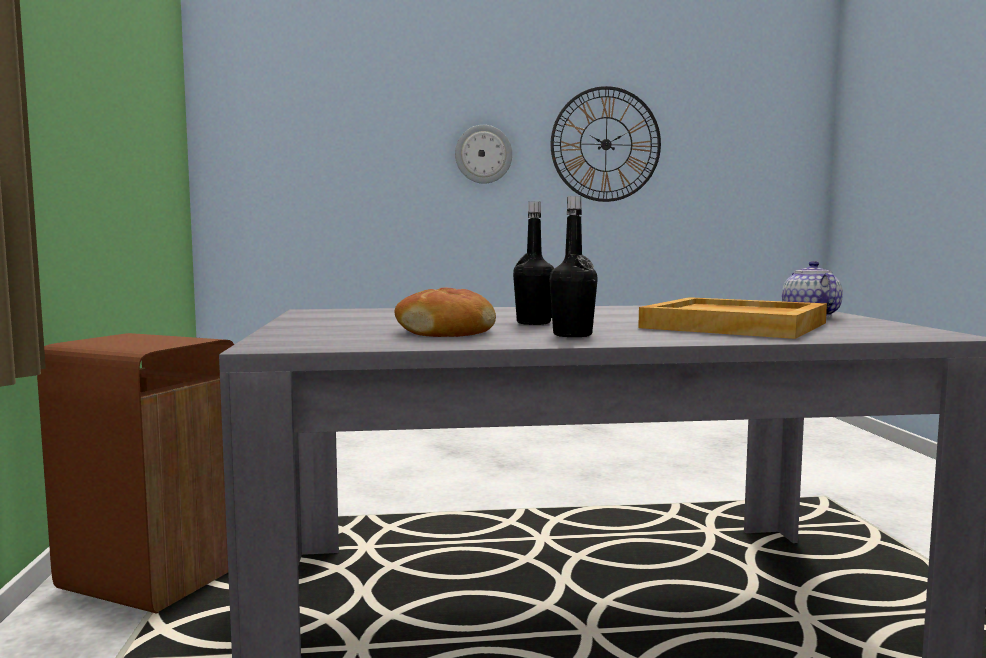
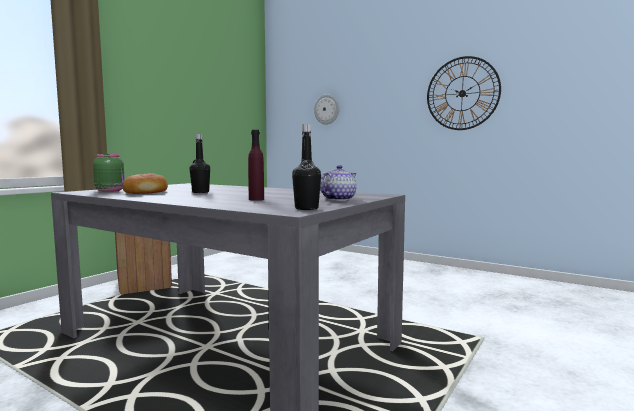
camera: 40 degrees right, 0 degrees up
wall clock [455,125,512,184] -> wall clock moved to [314,94,339,125]
black bottle [549,196,597,337] -> black bottle moved to [292,124,321,210]
beige tray [638,297,827,339] -> purple bottle [248,130,264,201]
none -> green jar [93,154,125,192]

